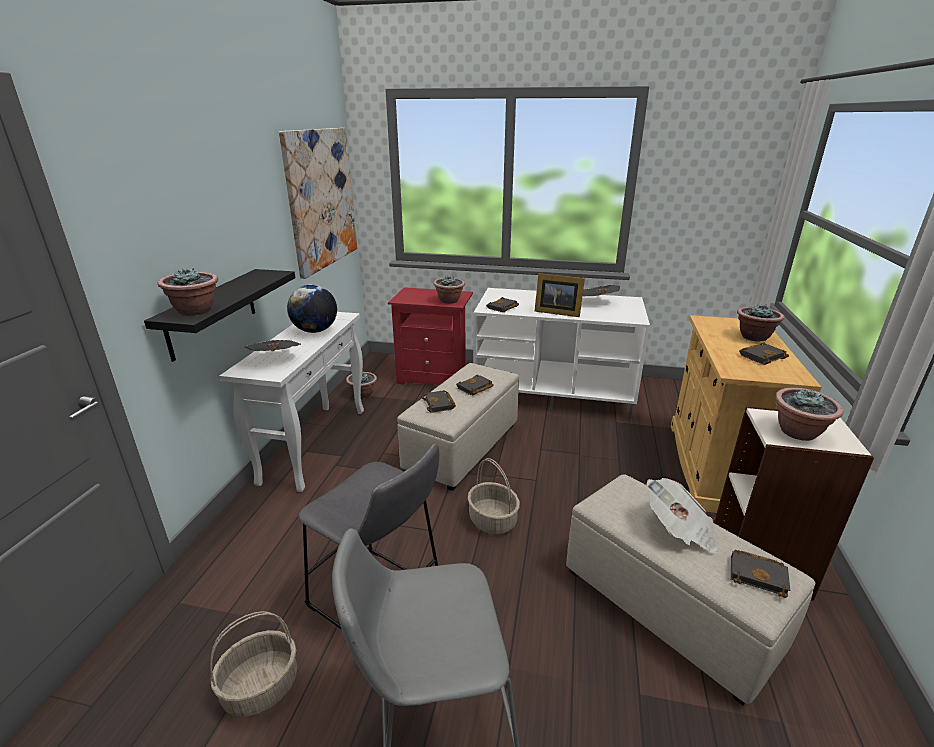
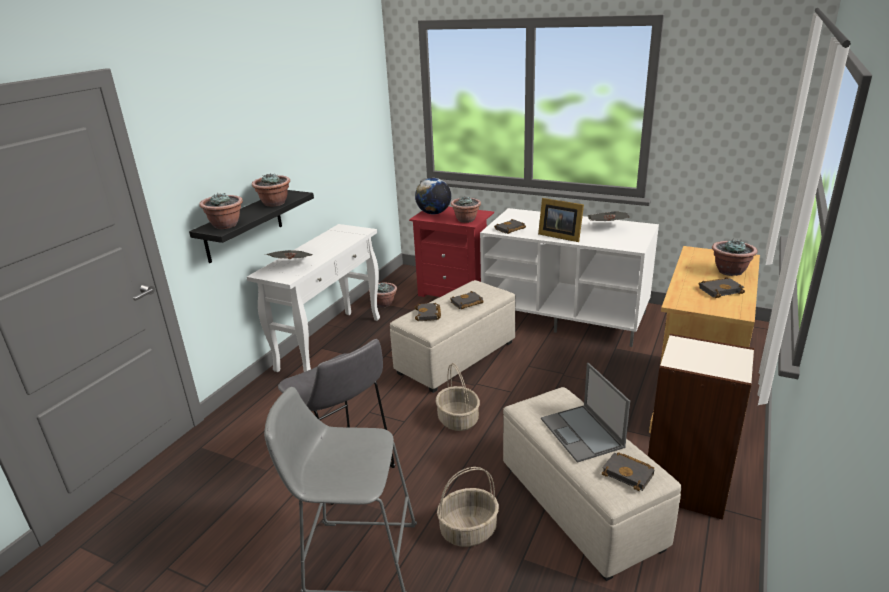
camera: 15 degrees right, 0 degrees up
basket [210,611,297,716] -> basket moved to [437,467,499,547]
picture [279,128,357,279] -> none
globe [287,284,337,333] -> globe moved to [415,178,451,214]
newspaper [647,478,717,553] -> laptop [541,363,630,463]
potted plant [775,388,844,441] -> potted plant moved to [252,174,290,207]

